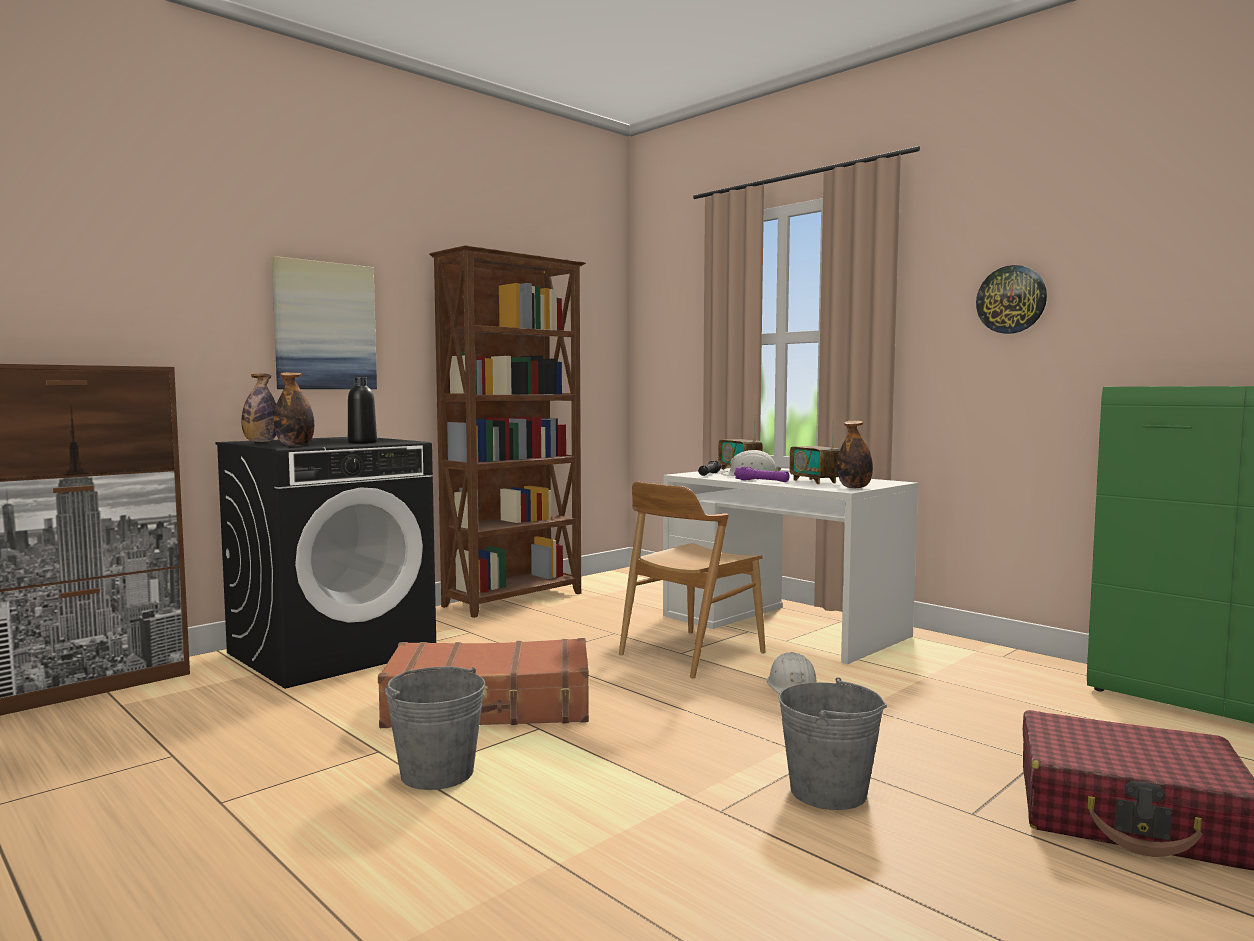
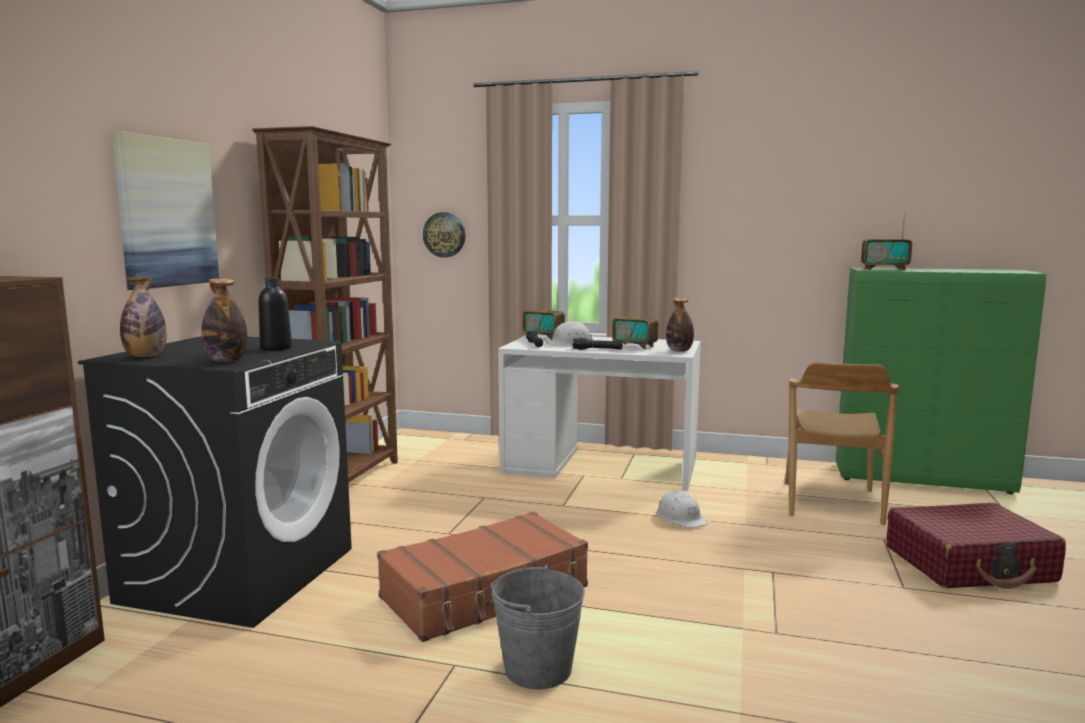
camera: 30 degrees left, 5 degrees up
brown chair [619,481,765,679] -> brown chair moved to [785,362,899,525]
purple flashlight [734,467,790,482] -> black flashlight [572,338,623,350]
grey bucket [778,678,887,810] -> none
wall clock [976,265,1047,334] -> wall clock moved to [423,212,465,258]
none -> radio [861,214,912,271]

